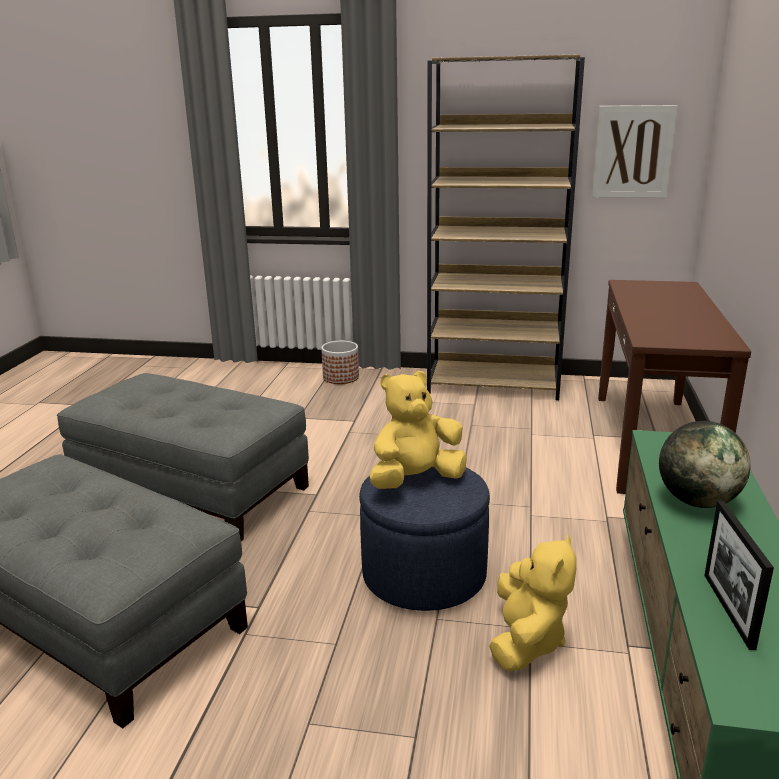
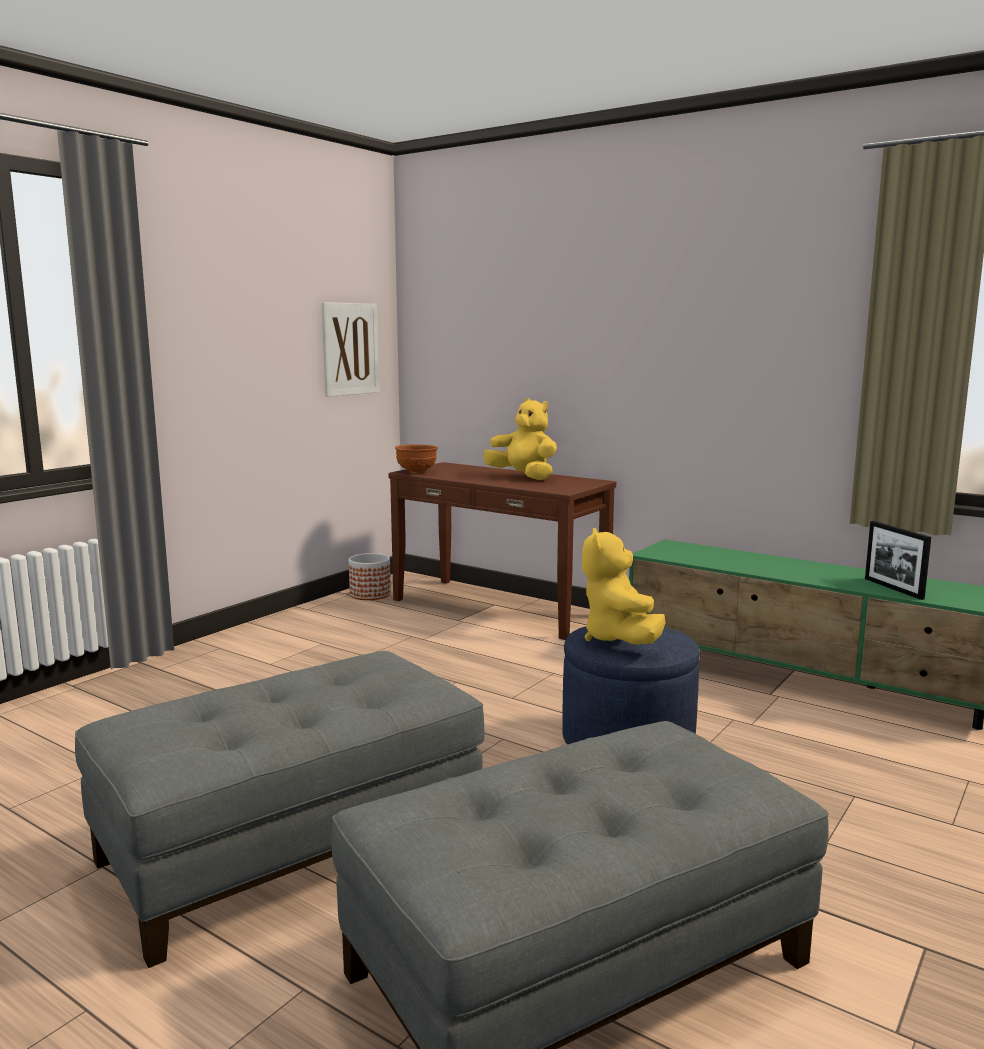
camera: 65 degrees left, 10 degrees down
planter [321,341,359,384] -> planter moved to [349,553,391,600]
brown bookcase [427,54,585,400] -> none
yellow plush toy [489,535,576,671] -> yellow plush toy moved to [483,398,557,480]
globe [659,421,751,508] -> none
picture frame [704,501,774,650] -> picture frame turned 45 degrees clockwise [865,521,931,600]
none -> brown bowl [395,444,438,473]

